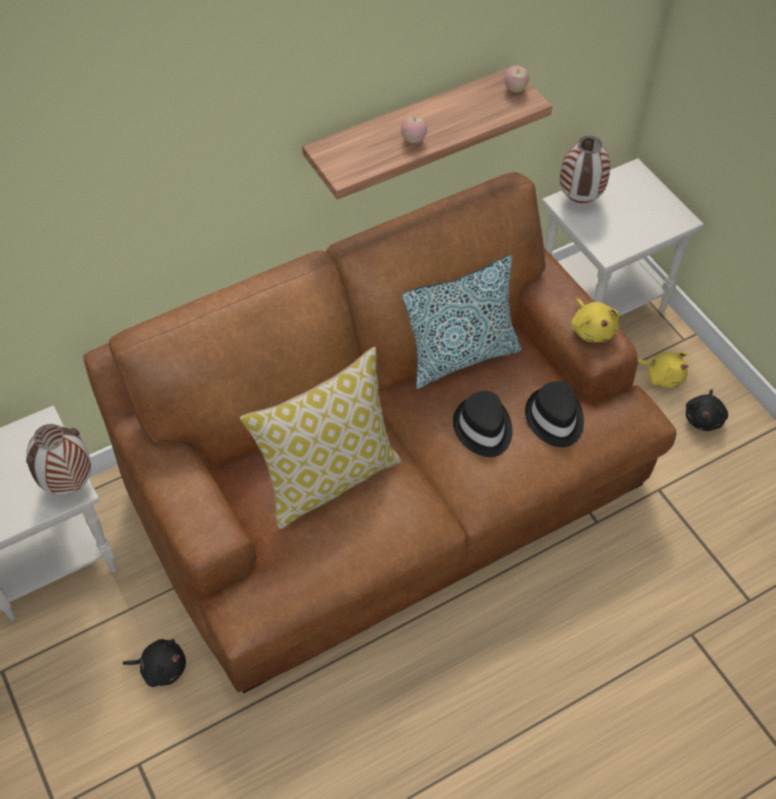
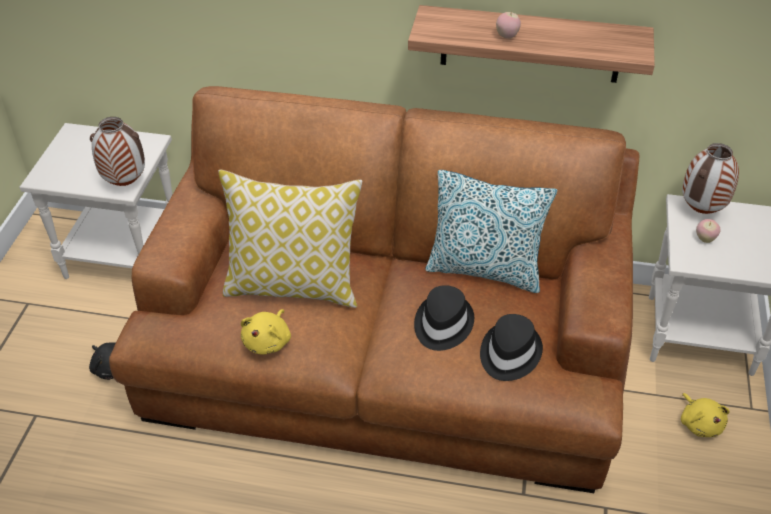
camera: 40 degrees right, 10 degrees down
apple [504,66,529,93] -> apple moved to [696,219,720,243]
yellow plush toy [571,299,620,342] -> yellow plush toy moved to [241,309,291,355]
black plush toy [686,389,728,431] -> none

